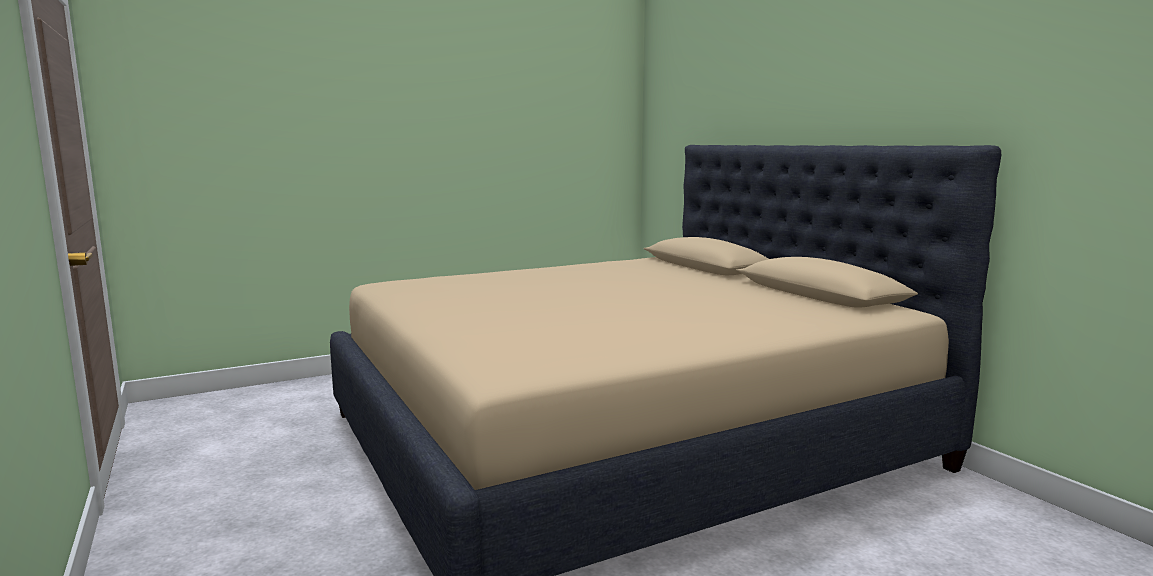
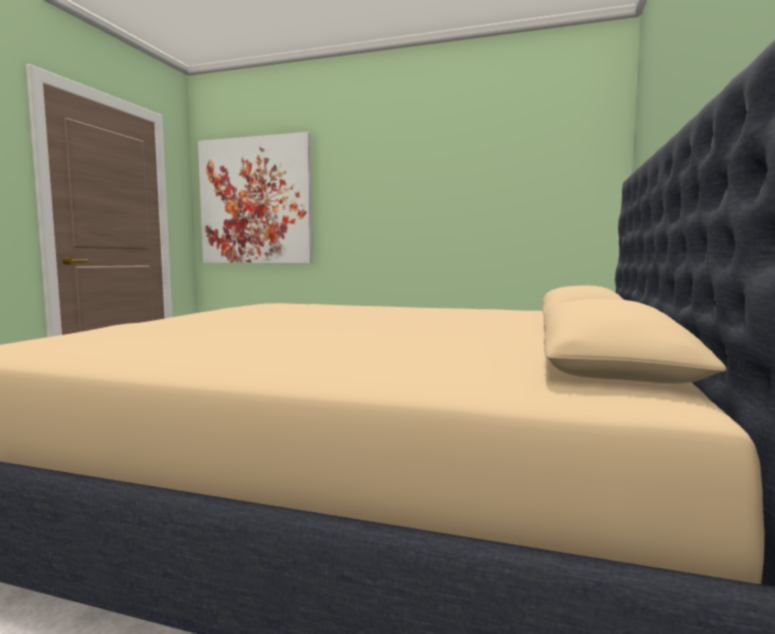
camera: 45 degrees right, 5 degrees down
none -> picture [198,132,313,263]

